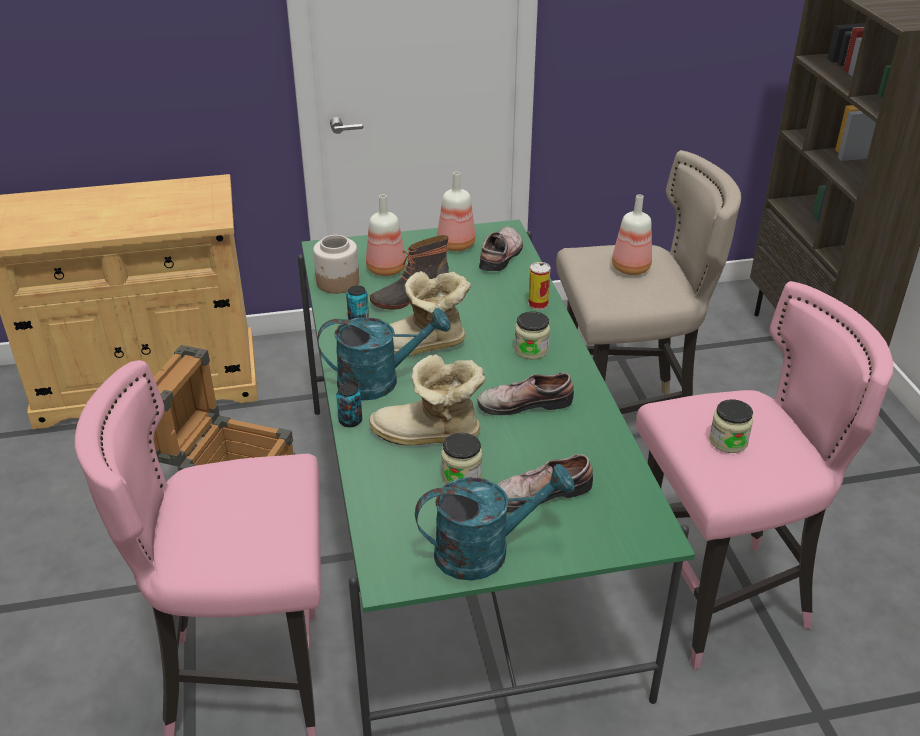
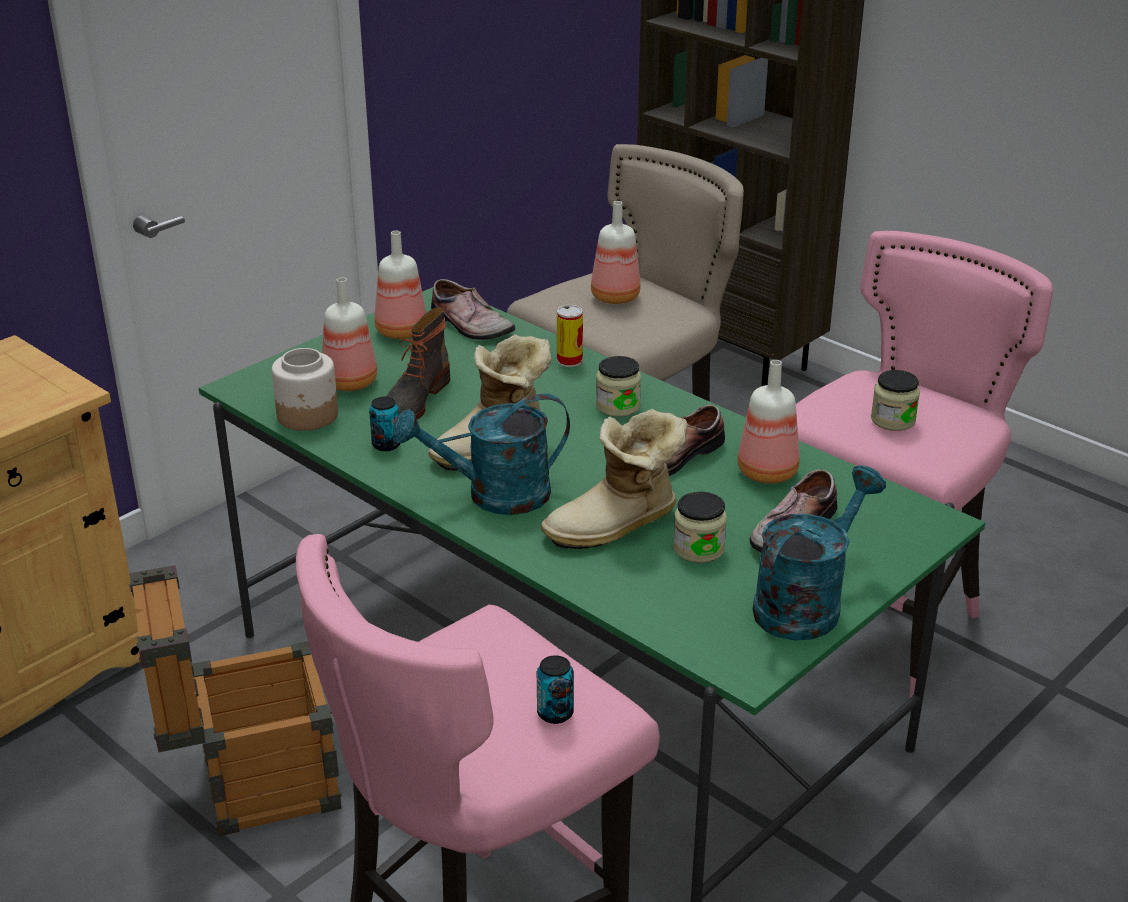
camera: 35 degrees left, 5 degrees down
turquoise watering can [317,308,451,401] -> turquoise watering can turned 150 degrees counterclockwise [393,393,570,515]
can [336,383,362,427] -> can moved to [537,655,574,724]
shoe [479,227,523,271] -> shoe turned 150 degrees clockwise [431,279,515,340]
none -> bottle [737,360,800,484]

